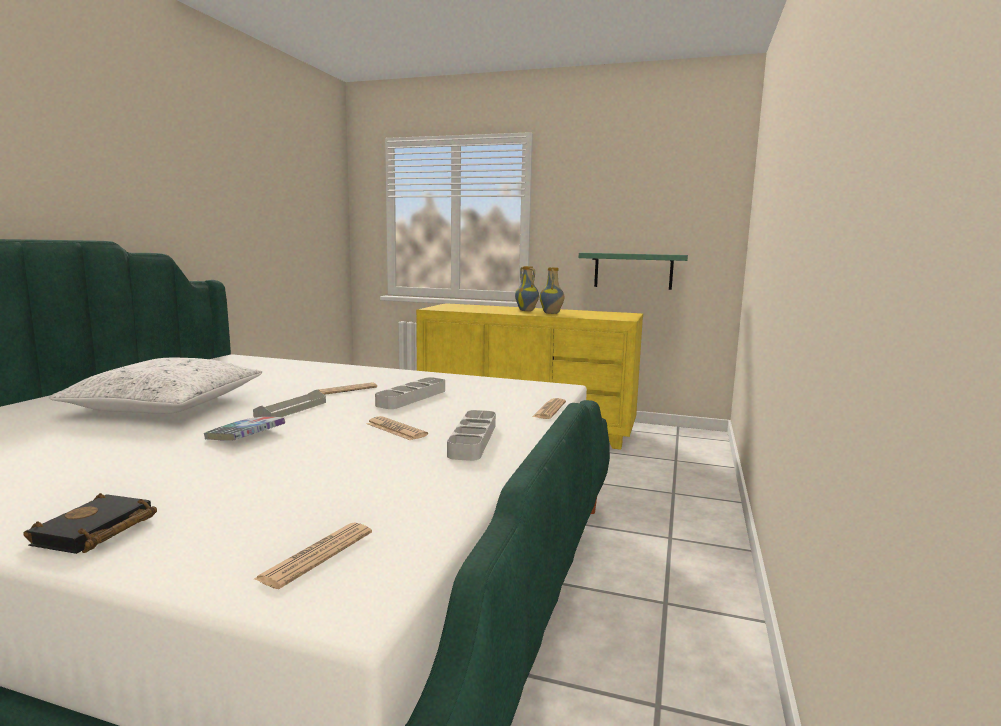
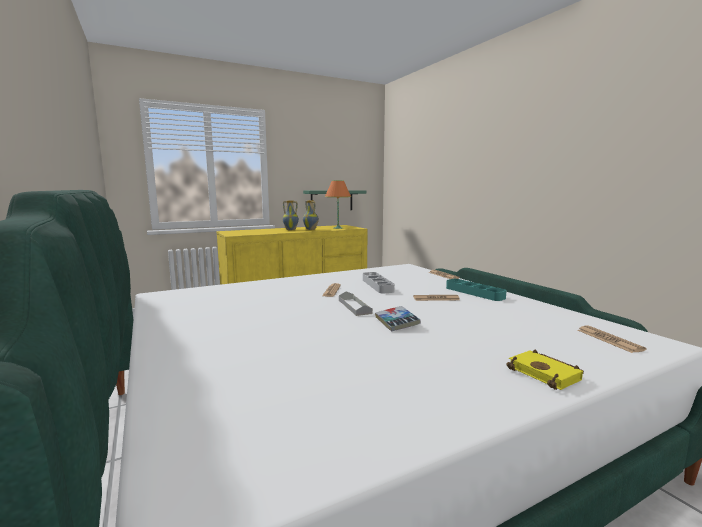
camera: 45 degrees left, 0 degrees up
black book [23,493,157,554] -> yellow book [507,350,584,390]
white pillow [49,358,263,414] -> none
grey tray [447,410,496,461] -> turquoise tray [446,279,507,301]
none -> orange table lamp [325,181,351,229]

